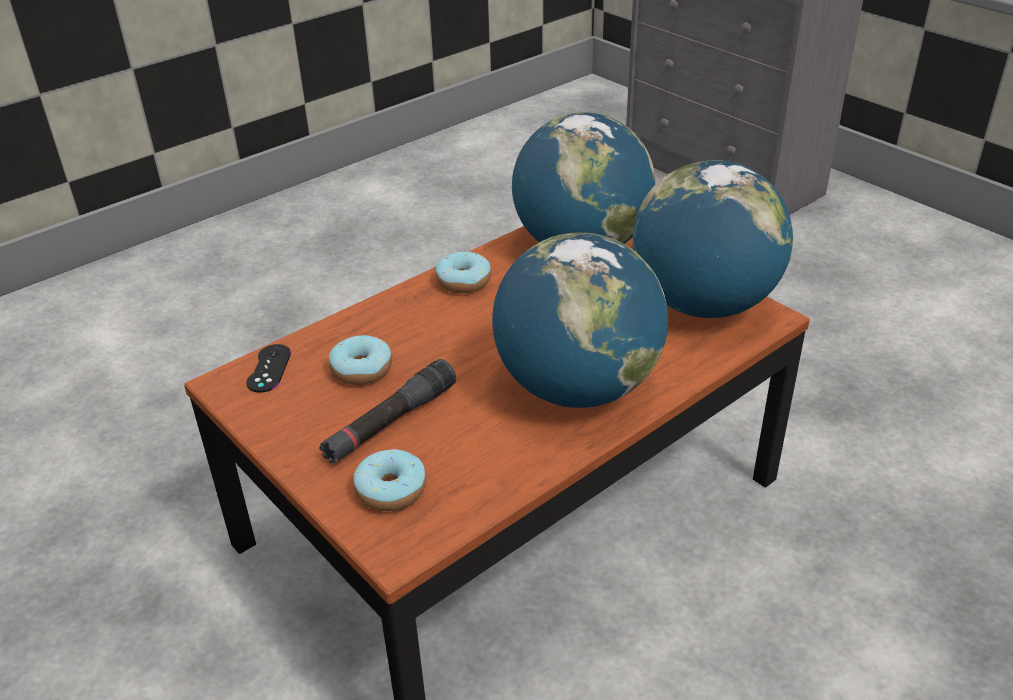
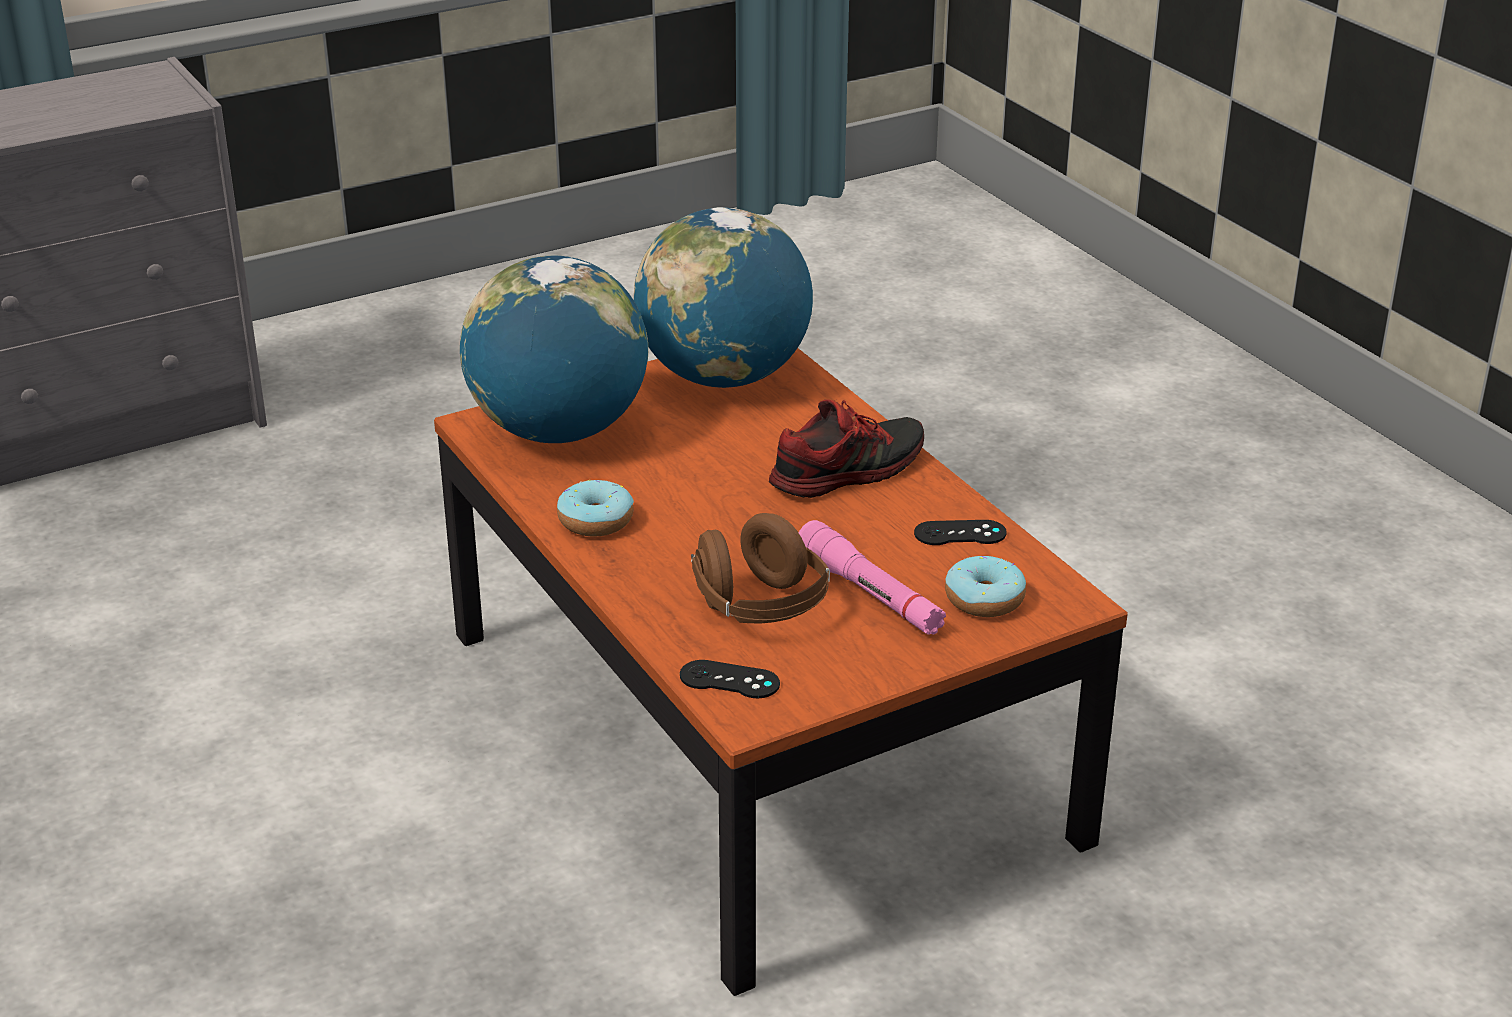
camera: 80 degrees left, 5 degrees down
black flashlight [319,359,456,464] -> pink flashlight [799,520,946,635]
donut [329,334,392,385] -> brown headphones [691,513,830,623]
globe [492,232,668,408] -> shoe [769,399,924,498]
none -> black game controller [914,520,1006,545]

